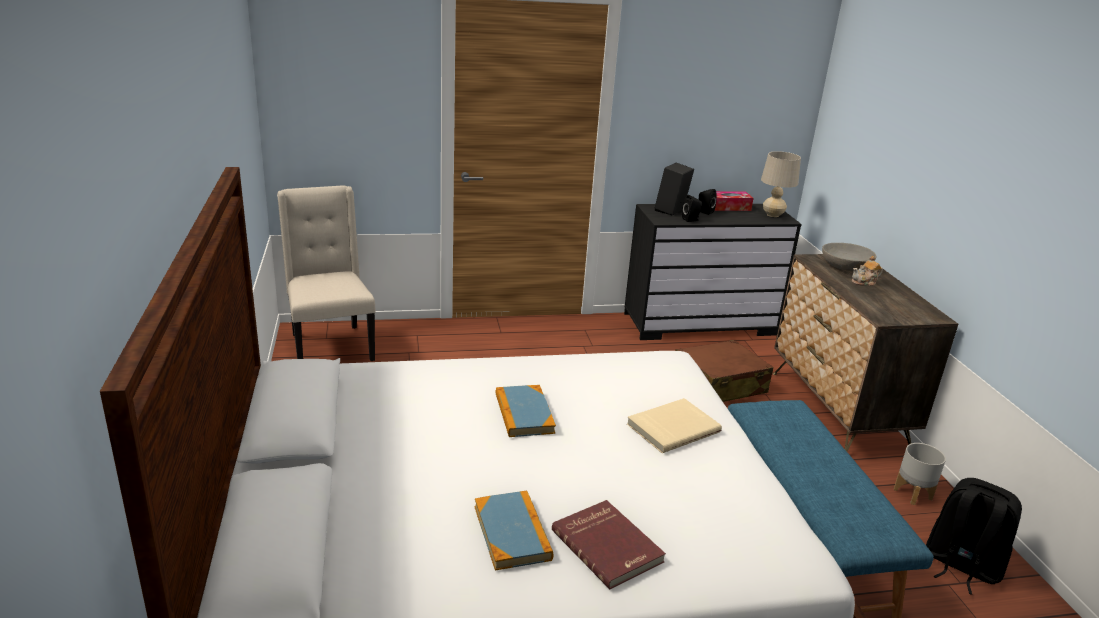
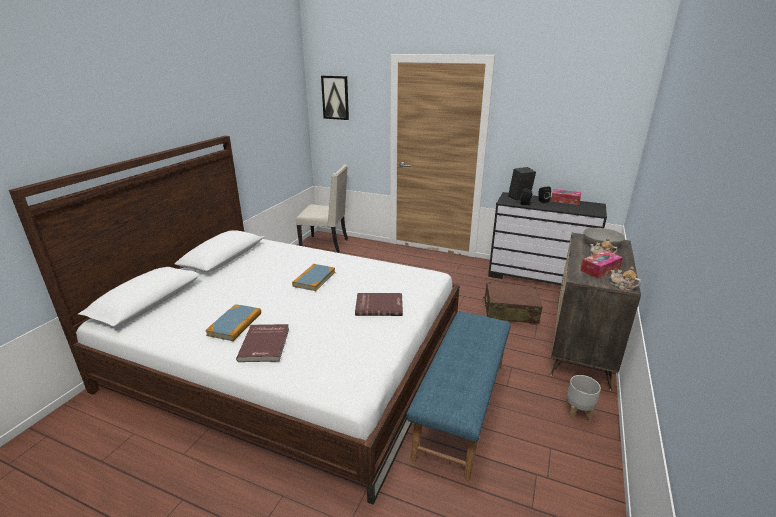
camera: 35 degrees right, 0 degrees up
beige chair [277,186,376,361] -> beige chair turned 90 degrees clockwise [296,164,348,253]
beige book [627,398,722,453] -> red book [355,293,403,316]
beige table lamp [761,151,801,217] -> none
black backpack [926,478,1022,595] -> none
none -> picture [321,76,349,120]
none -> tissue box [580,250,623,278]
none -> teapot [610,266,641,291]

